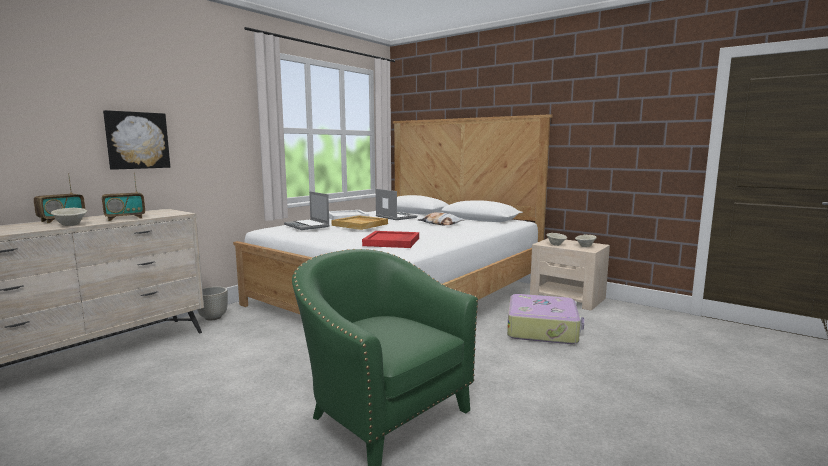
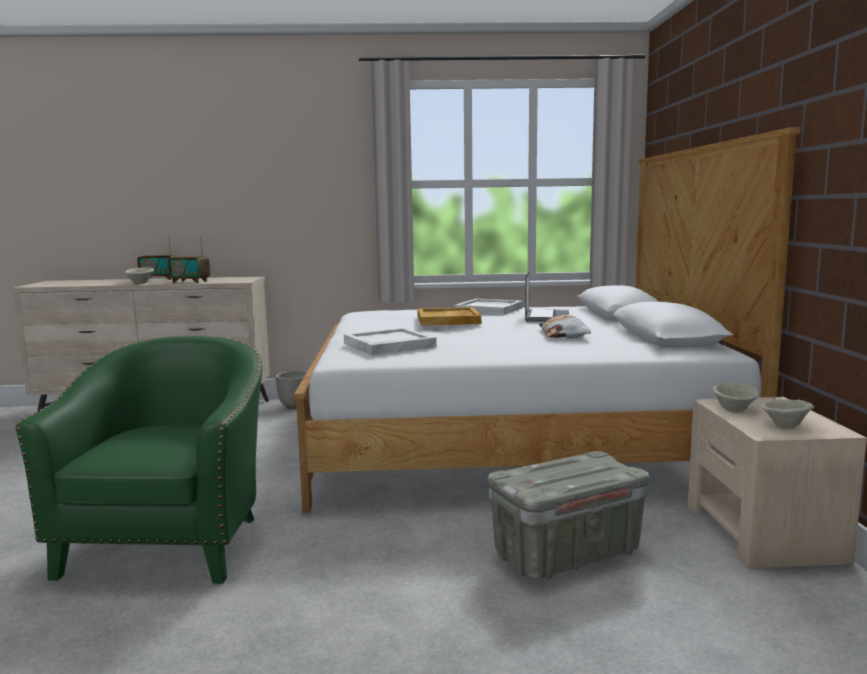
camera: 50 degrees right, 0 degrees up
picture [103,110,170,170] -> none
laptop [284,191,330,230] -> none
red tray [362,231,419,248] -> white tray [344,328,437,355]
suitcase [507,294,584,344] -> grey storage box [488,451,649,580]

